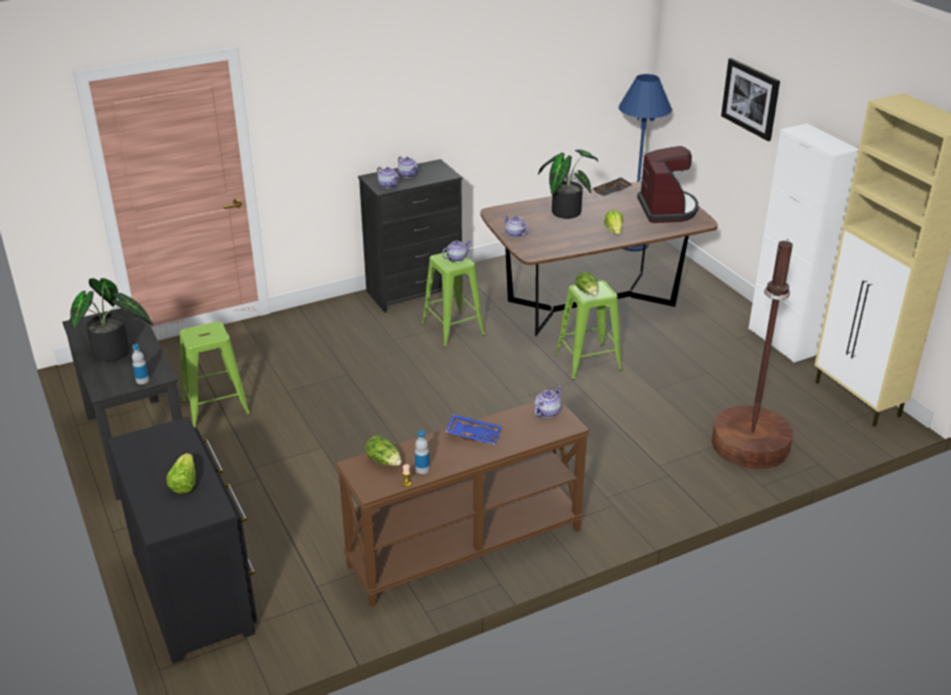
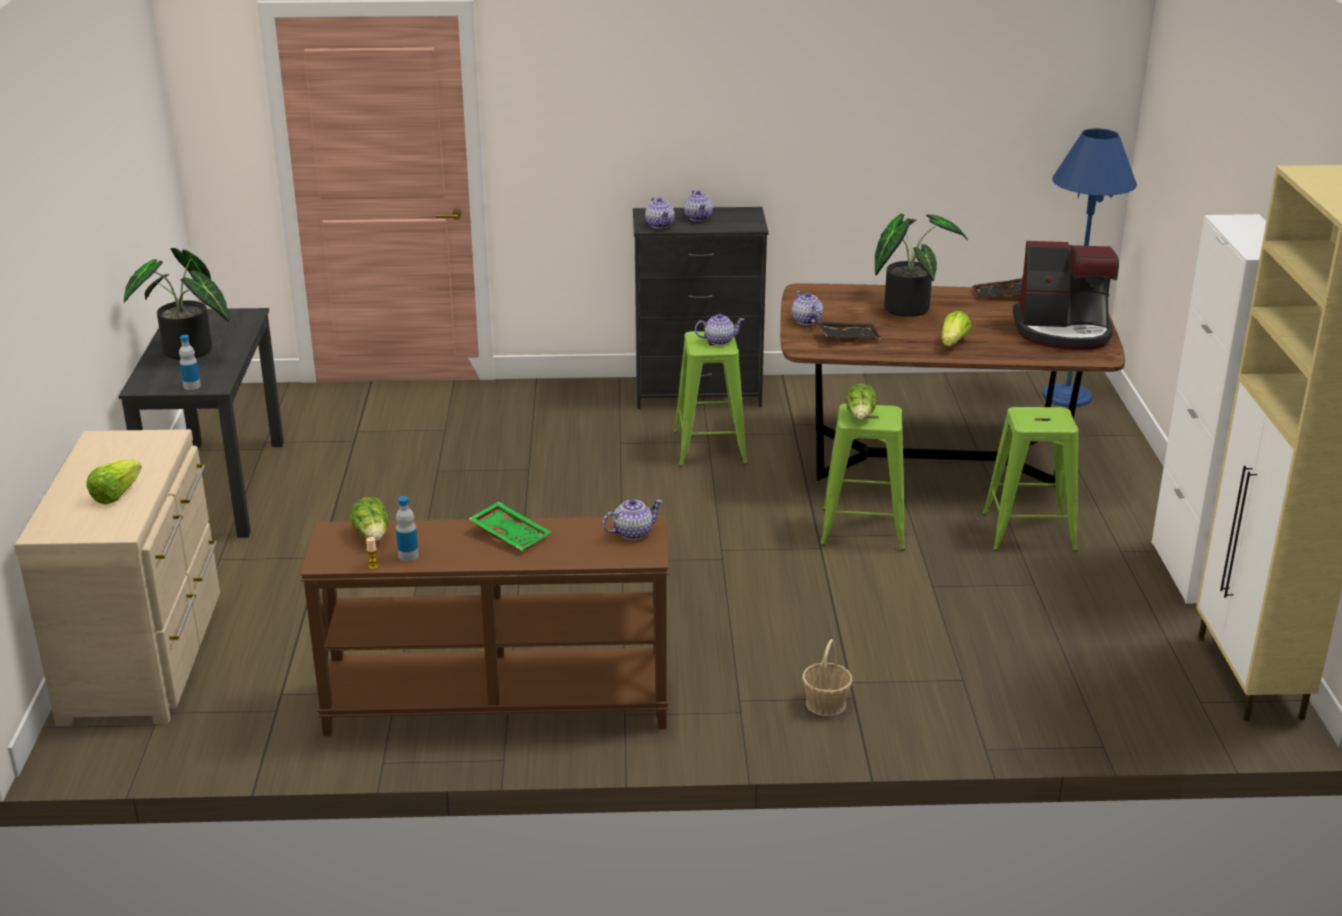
camera: 25 degrees right, 5 degrees down
black dresser [106,417,257,664] -> beige dresser [14,429,220,726]
green stool [180,321,250,428] -> green stool moved to [982,407,1078,552]
blue tray [446,414,502,445] -> green tray [469,501,551,551]
coffee machine [637,146,698,223] -> coffee machine turned 75 degrees clockwise [1013,241,1119,350]
brown floor lamp [712,239,793,469] -> none
picture [721,58,780,141] -> none
none -> basket [802,639,852,716]
none -> black tray [817,321,882,342]

